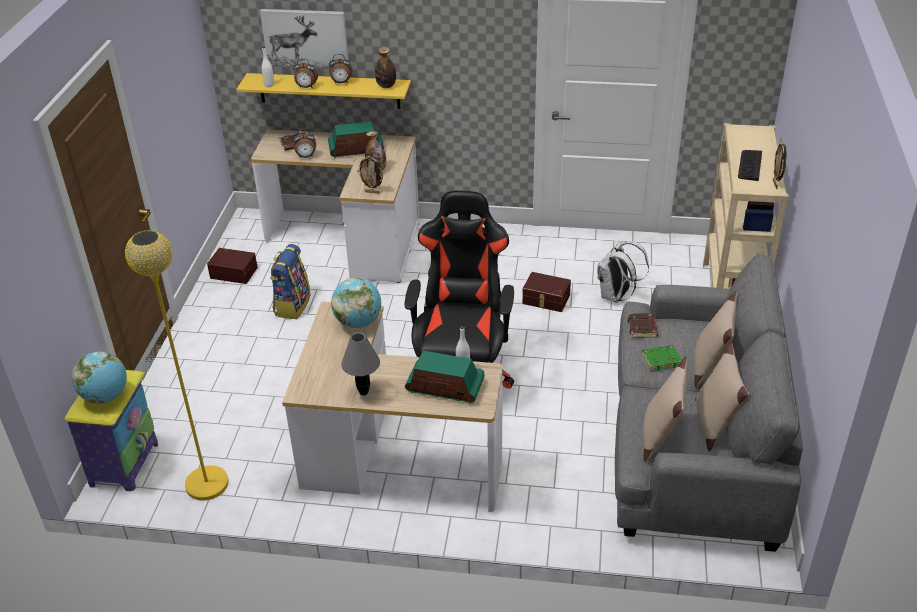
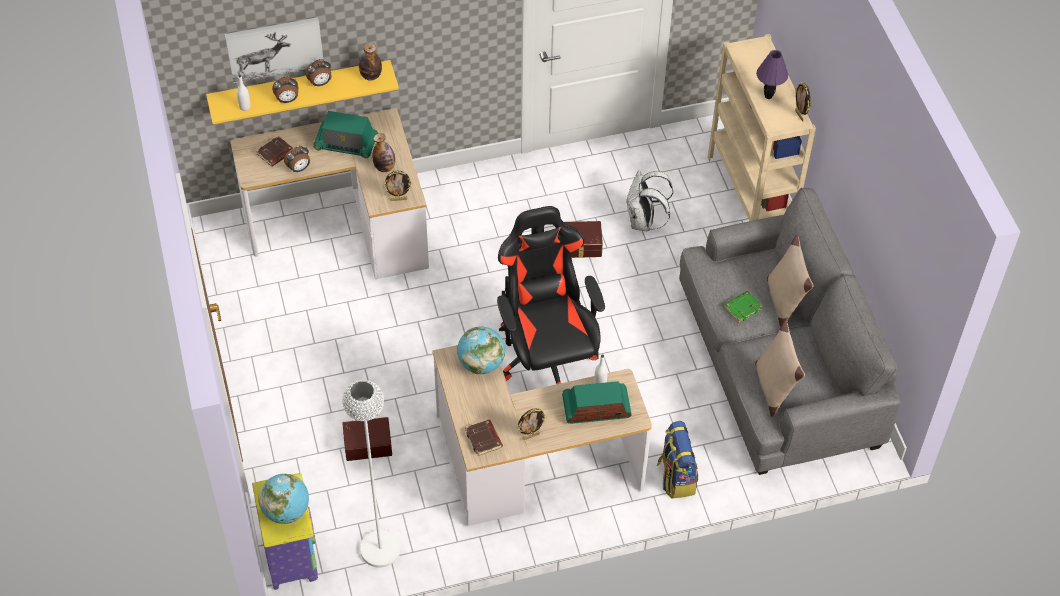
camera: 25 degrees left, 15 degrees up
yellow floor lamp [125,230,229,501] -> white floor lamp [342,380,401,568]
brown storage box [207,248,258,284] -> brown storage box moved to [342,417,392,461]
backpack [270,244,311,319] -> backpack moved to [657,421,698,499]
radio [328,121,384,158] -> radio turned 135 degrees counterclockwise [313,111,378,158]
grey table lamp [341,332,380,395] -> picture frame [517,408,547,440]
brown book [627,313,658,338] -> brown book moved to [465,419,503,456]
beige pillow [695,342,749,452] -> none
keyboard [738,150,762,181] -> purple table lamp [756,50,788,99]

